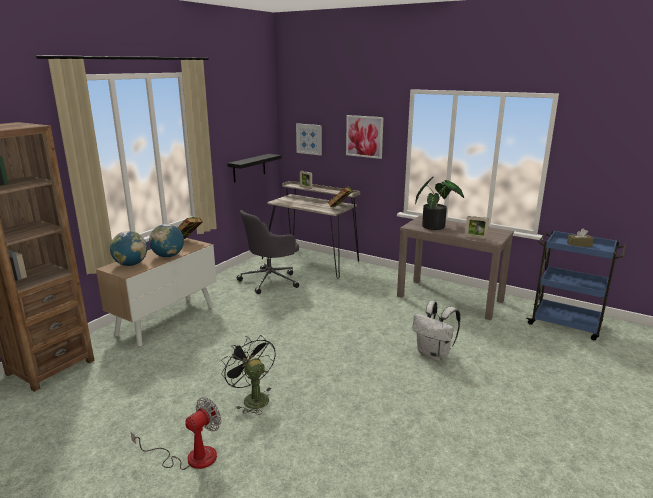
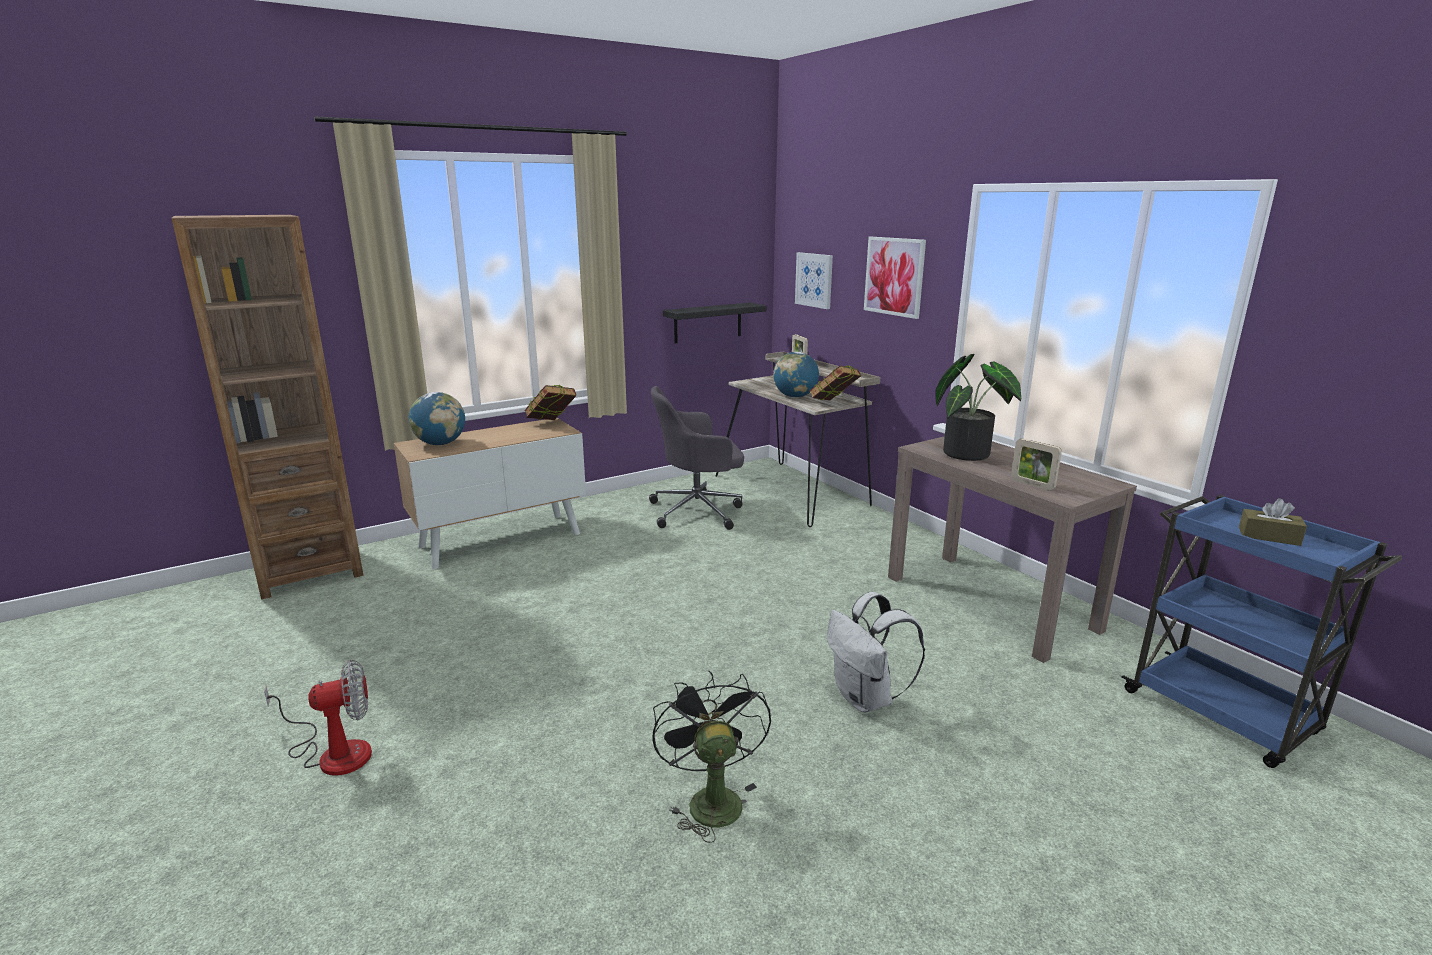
camera: 25 degrees right, 0 degrees up
globe [149,224,184,258] -> globe moved to [773,352,819,398]
black fan [221,335,276,415] -> black fan moved to [652,671,771,843]

